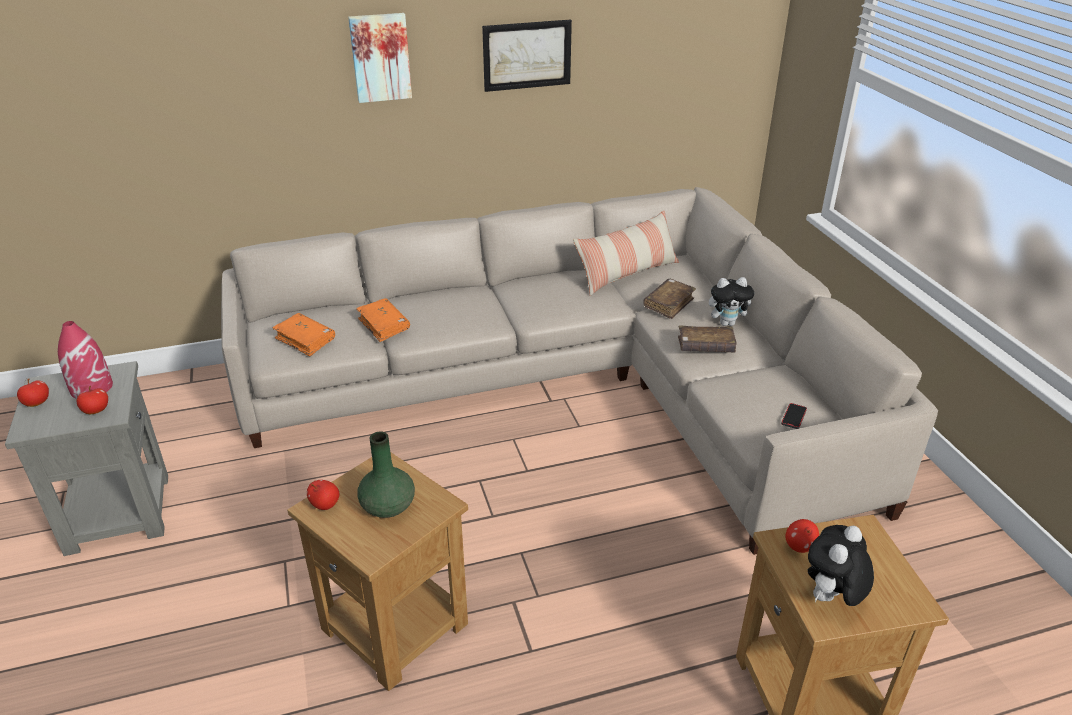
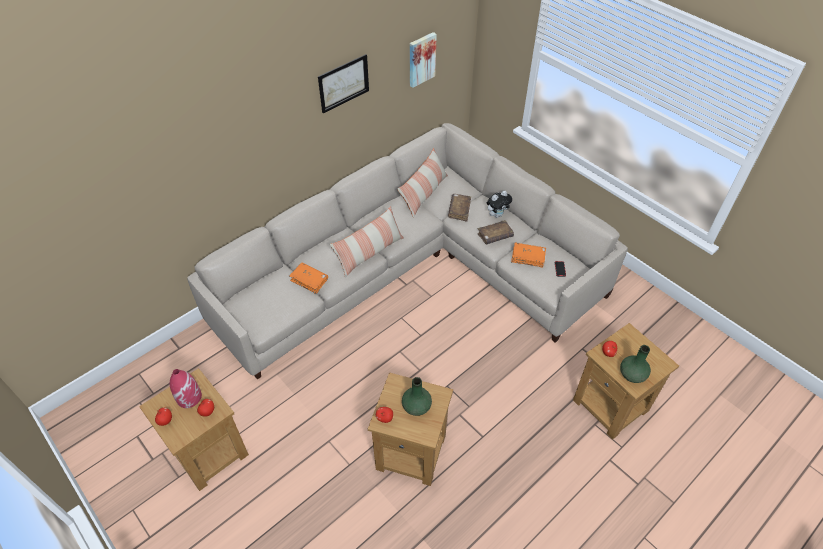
camera: 25 degrees left, 15 degrees up
grey side table [5,361,168,556] -> brown side table [139,368,249,491]
orange book [272,313,335,357] -> orange book moved to [511,242,546,268]
picture [348,13,412,103] -> picture moved to [410,32,437,88]
plush toy [808,525,874,606] -> green vase [620,345,651,383]
none -> pillow [330,206,404,278]

